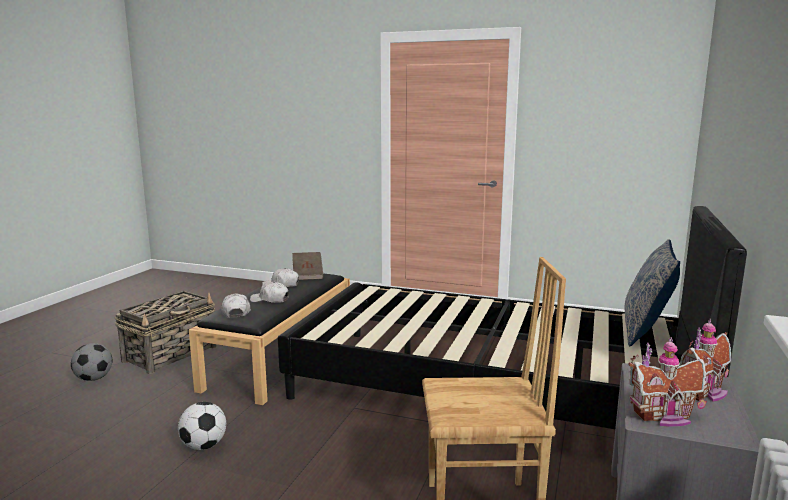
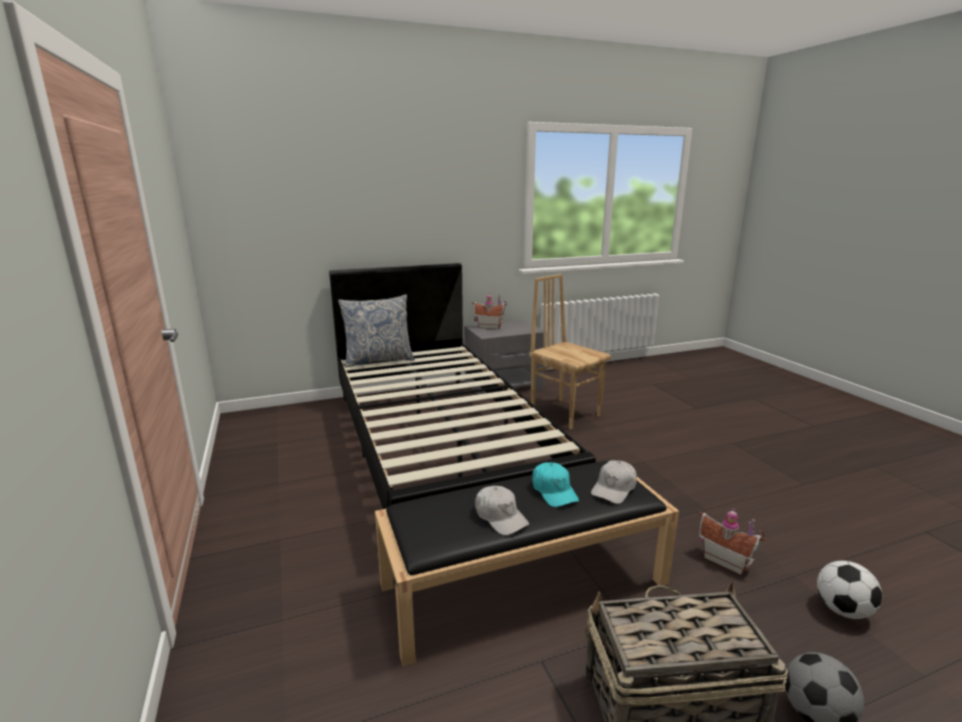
camera: 130 degrees left, 5 degrees up
football [178,402,226,450] -> football moved to [817,561,882,619]
white cap [250,282,289,303] -> turquoise cap [532,462,579,507]
brown book [292,252,324,280] -> none
toy house [628,337,708,427] -> toy house moved to [699,508,766,575]

